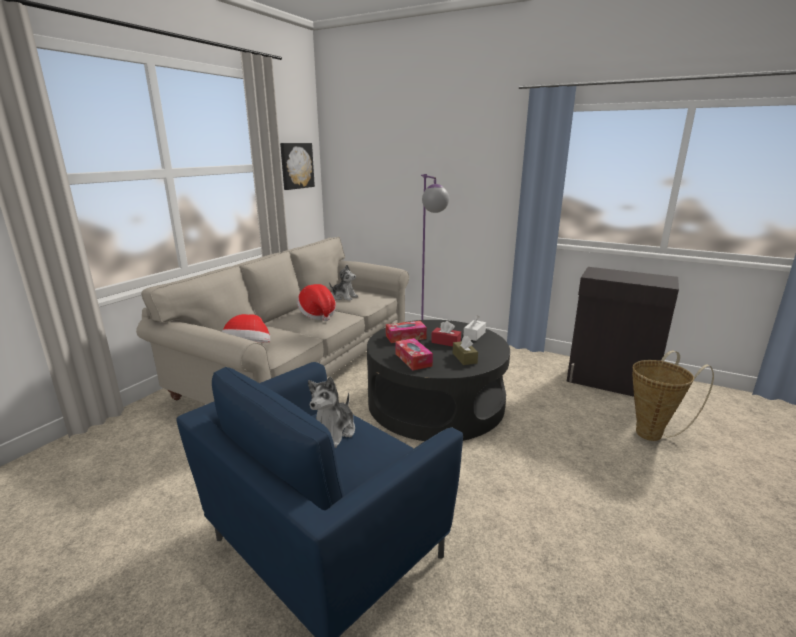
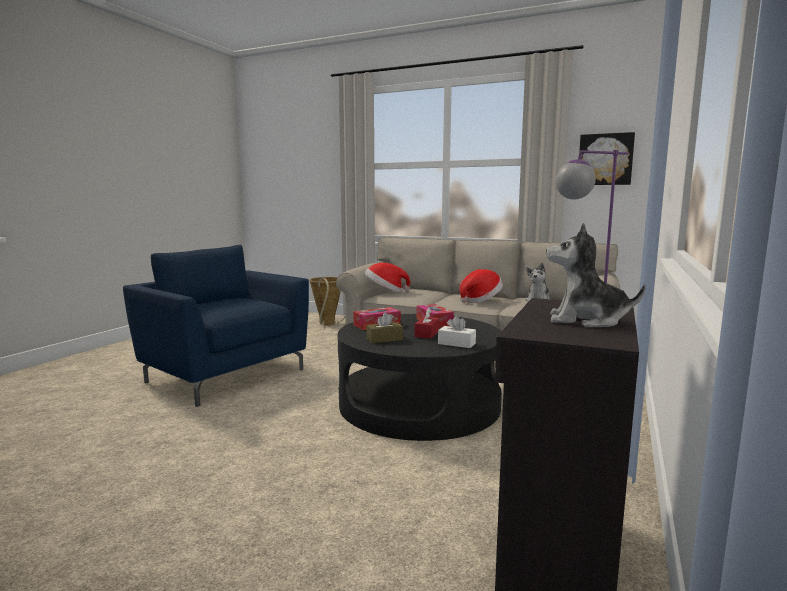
camera: 85 degrees right, 10 degrees down
plush toy [308,376,355,448] -> plush toy moved to [546,223,645,327]
basket [632,351,714,441] -> basket moved to [310,277,345,325]

